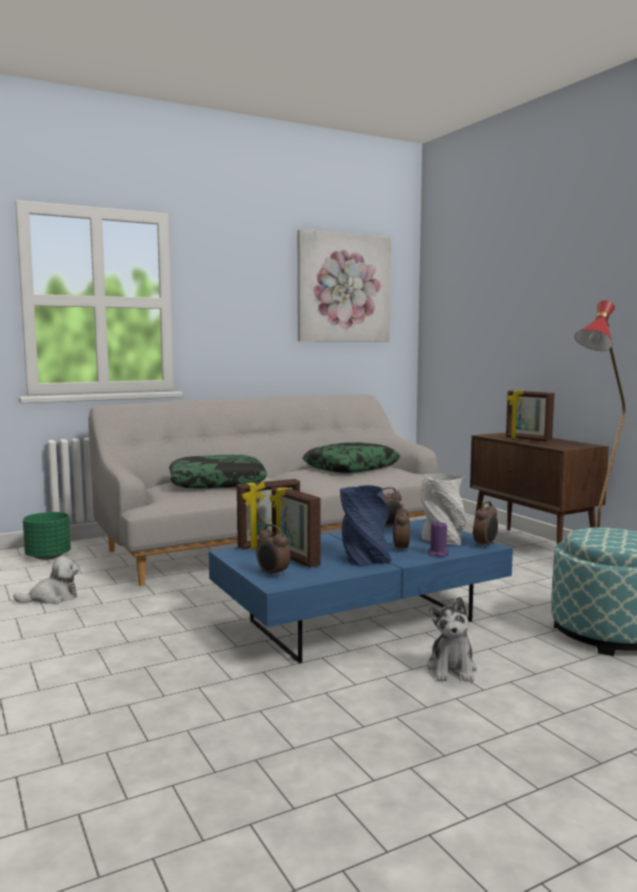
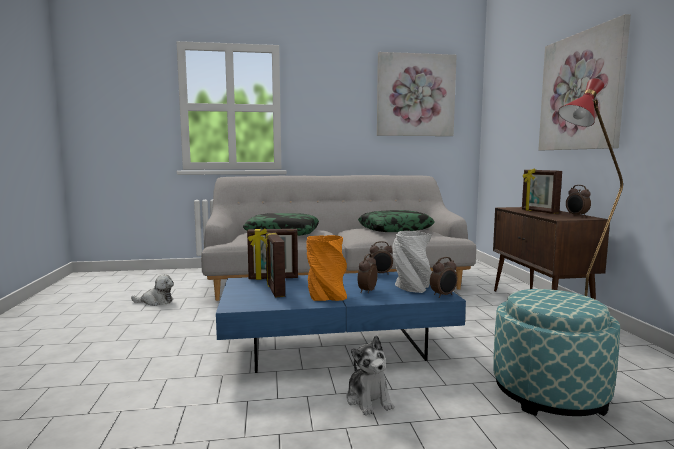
camera: 20 degrees right, 0 degrees up
green planter [23,512,71,560] -> none
alarm clock [256,524,290,578] -> alarm clock moved to [566,185,591,217]
blue vase [340,485,392,566] -> orange vase [306,235,347,301]
purple candle [427,521,449,557] -> none
plush toy [427,597,477,682] -> plush toy turned 45 degrees counterclockwise [346,335,394,416]
none -> picture [538,14,631,150]

